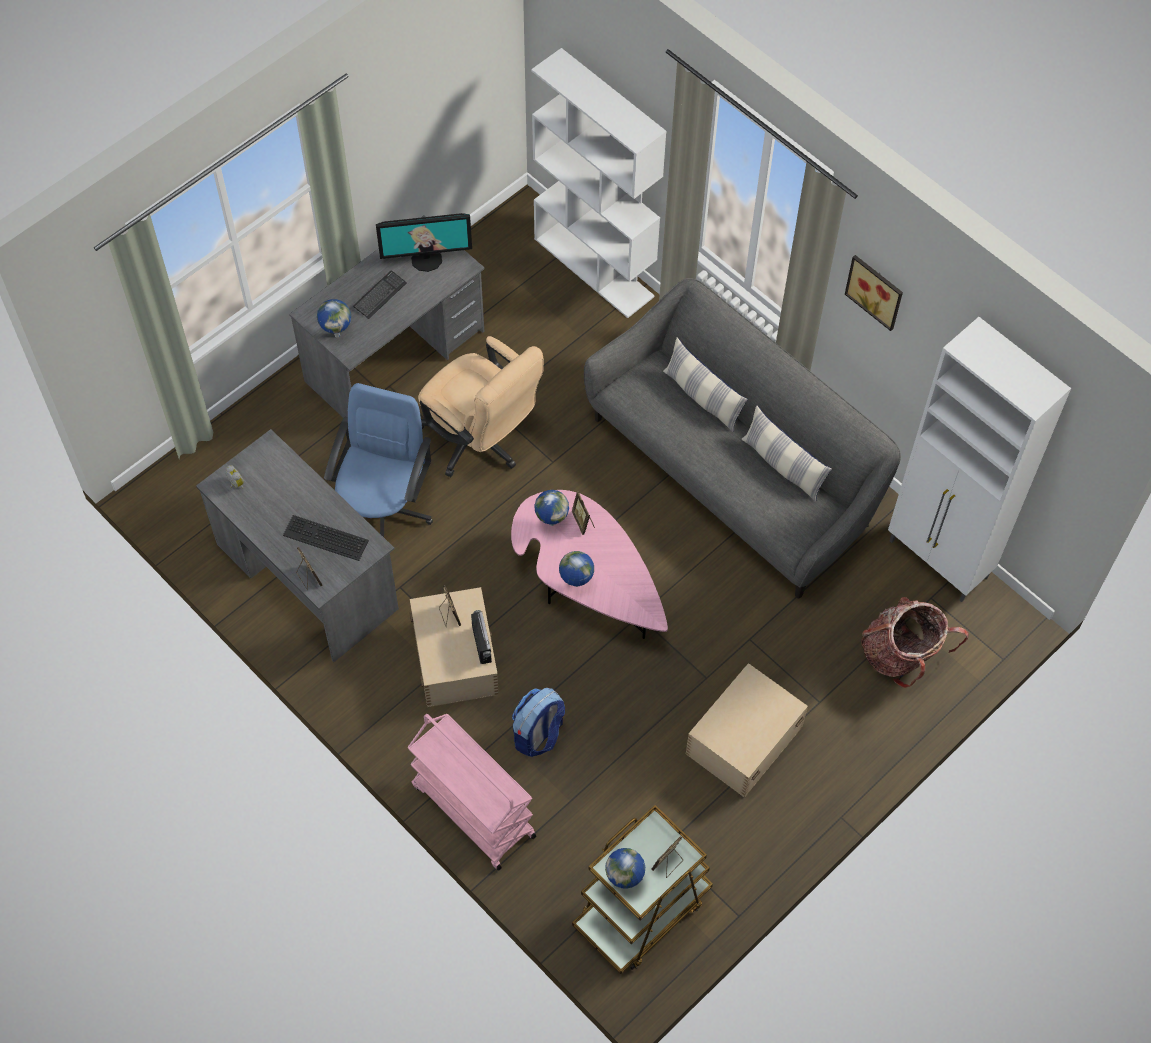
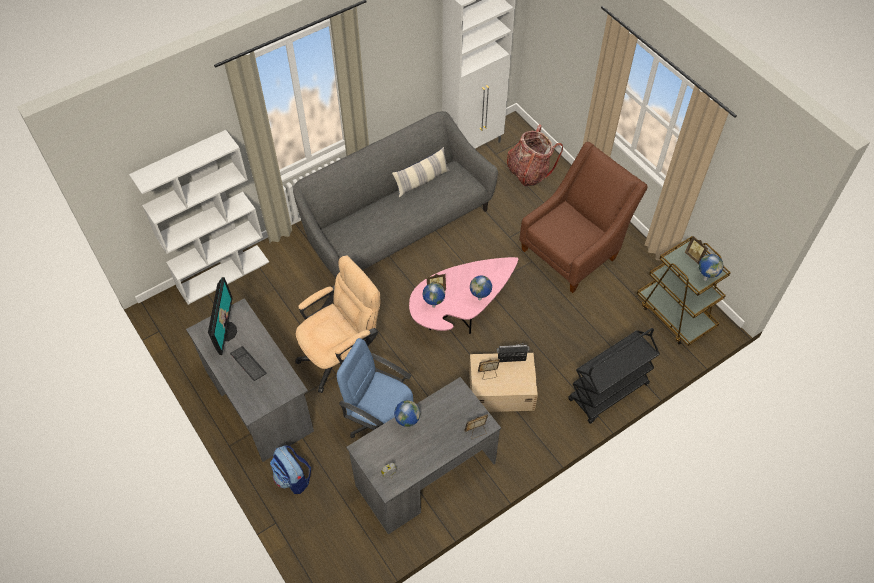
camera: 80 degrees left, 5 degrees down
keyboard [283,515,369,561] -> none
globe [317,299,351,338] -> globe moved to [394,400,420,427]
pink cart [407,714,536,871] -> black cart [568,328,660,424]
backpack [512,688,565,757] -> backpack moved to [270,446,311,494]
pillow [663,337,748,432] -> none
beige storage box [686,663,808,798] -> brown armchair [519,142,648,293]
picture [845,255,903,331] -> none

